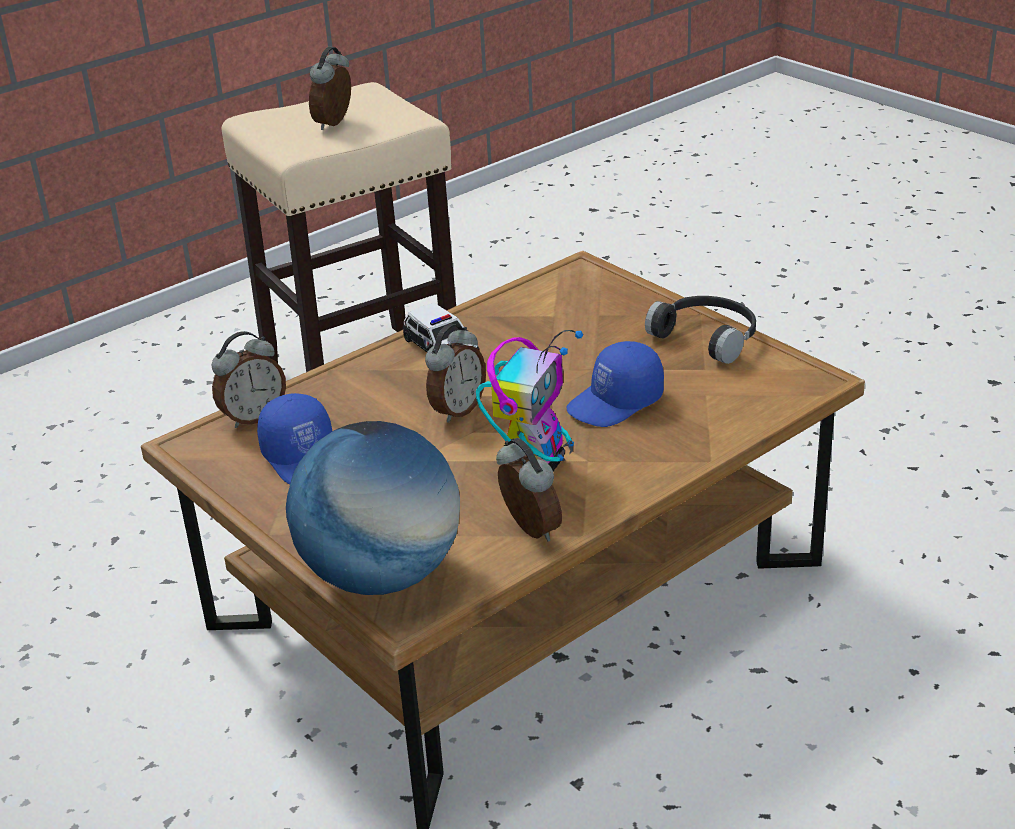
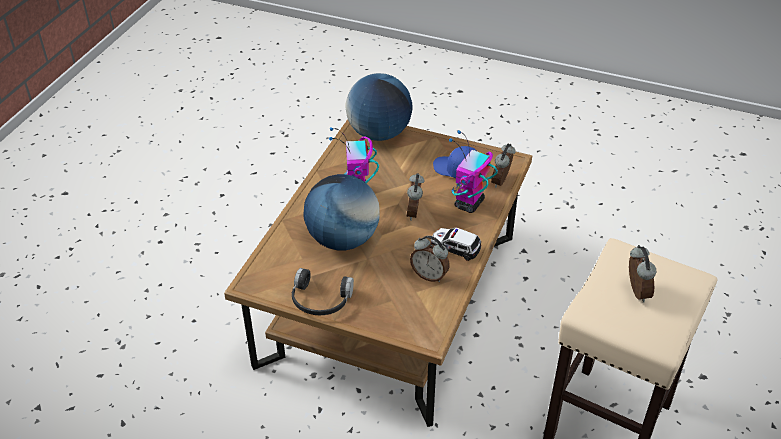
camera: 150 degrees right, 10 degrees up
alarm clock [496,438,562,542] -> alarm clock moved to [410,236,450,282]
blue cap [567,341,664,427] -> globe [304,174,380,250]
none -> toy robot [449,130,498,213]

